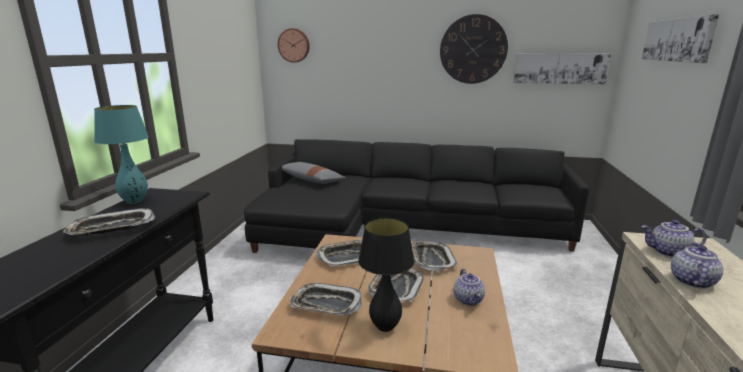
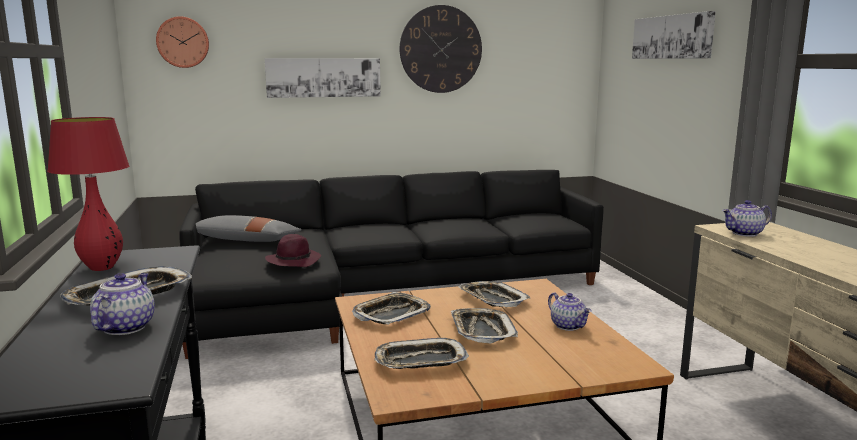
camera: 25 degrees left, 5 degrees down
turquoise table lamp [94,105,149,204] -> red table lamp [47,117,129,271]
black table lamp [358,218,414,332] -> none
picture [514,53,611,84] -> picture moved to [265,58,381,98]
teapot [671,242,723,289] -> teapot moved to [90,273,155,335]
none -> purple hat [265,234,321,267]

